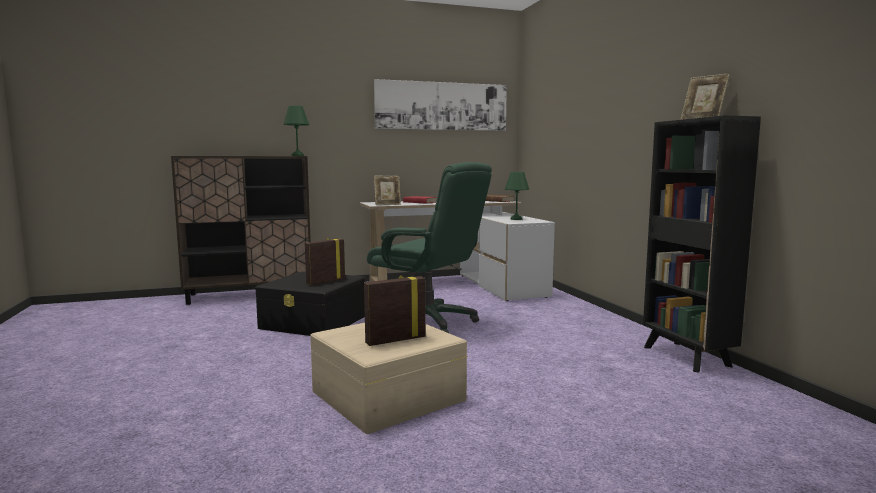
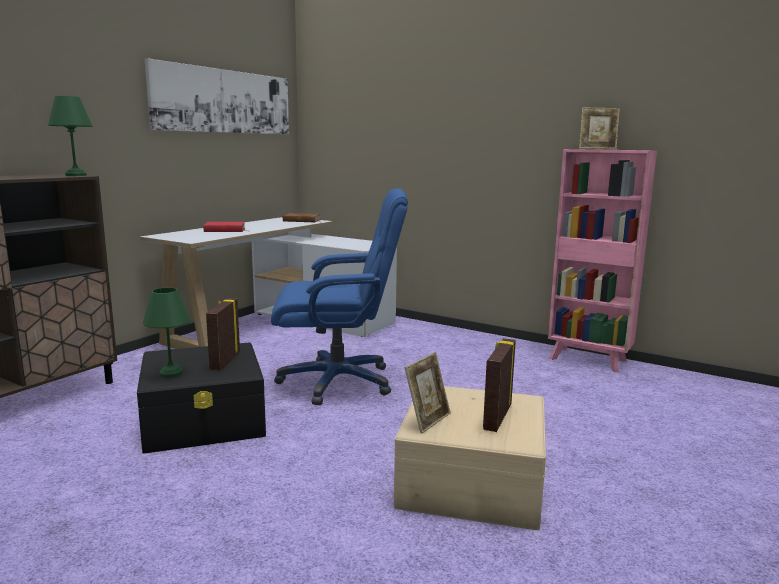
camera: 40 degrees left, 5 degrees up
green office chair [367,162,492,333] -> blue office chair [271,189,408,405]
picture frame [374,176,401,205] -> picture frame moved to [404,352,451,434]
green table lamp [505,172,529,220] -> green table lamp moved to [143,288,191,378]
black bookcase [643,115,761,373] -> pink bookcase [548,149,657,372]

